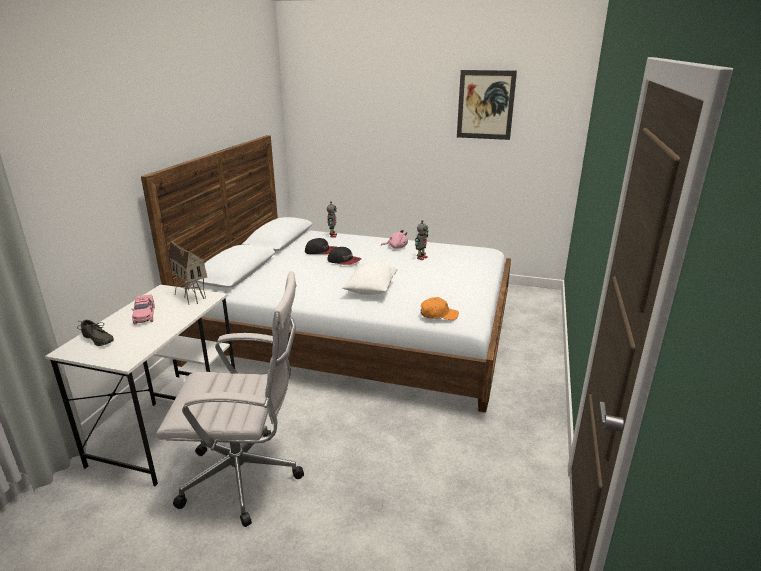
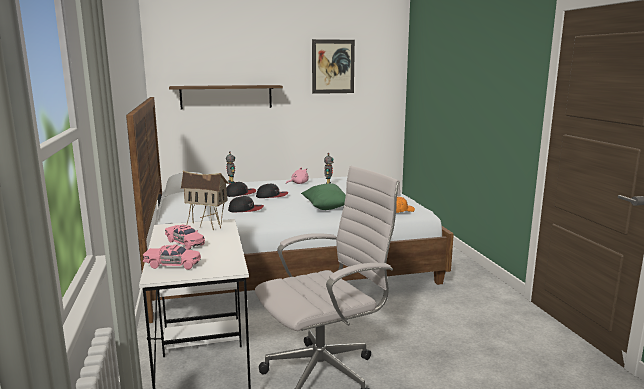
camera: 30 degrees left, 10 degrees down
grey shoe [77,320,114,346] -> pink toy car [143,244,201,270]
white pillow [342,262,397,295] -> green pillow [301,183,346,210]
none -> shelf [169,85,283,109]
none -> cap [228,196,264,213]

